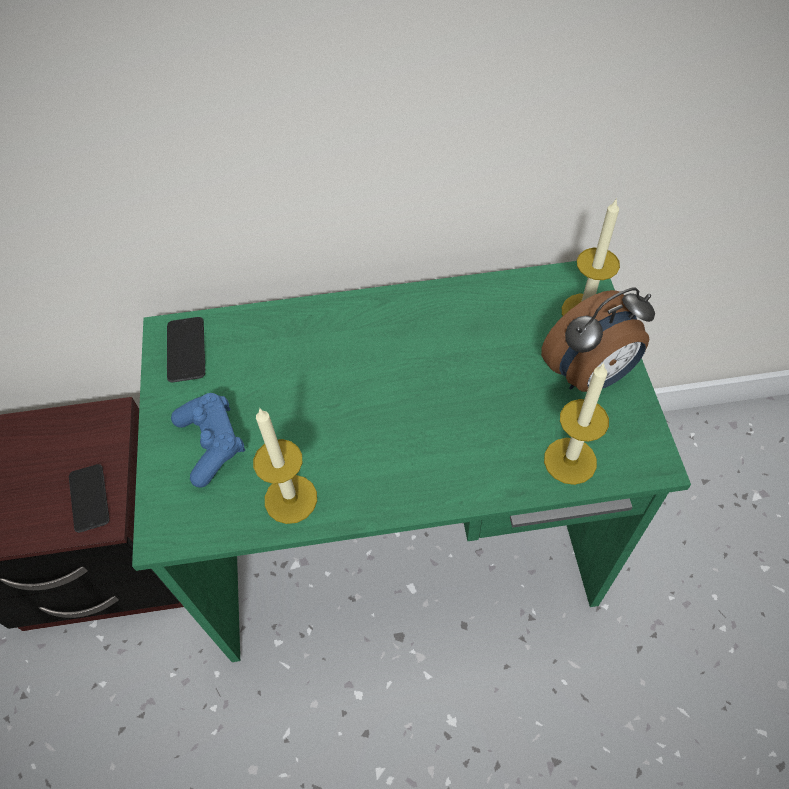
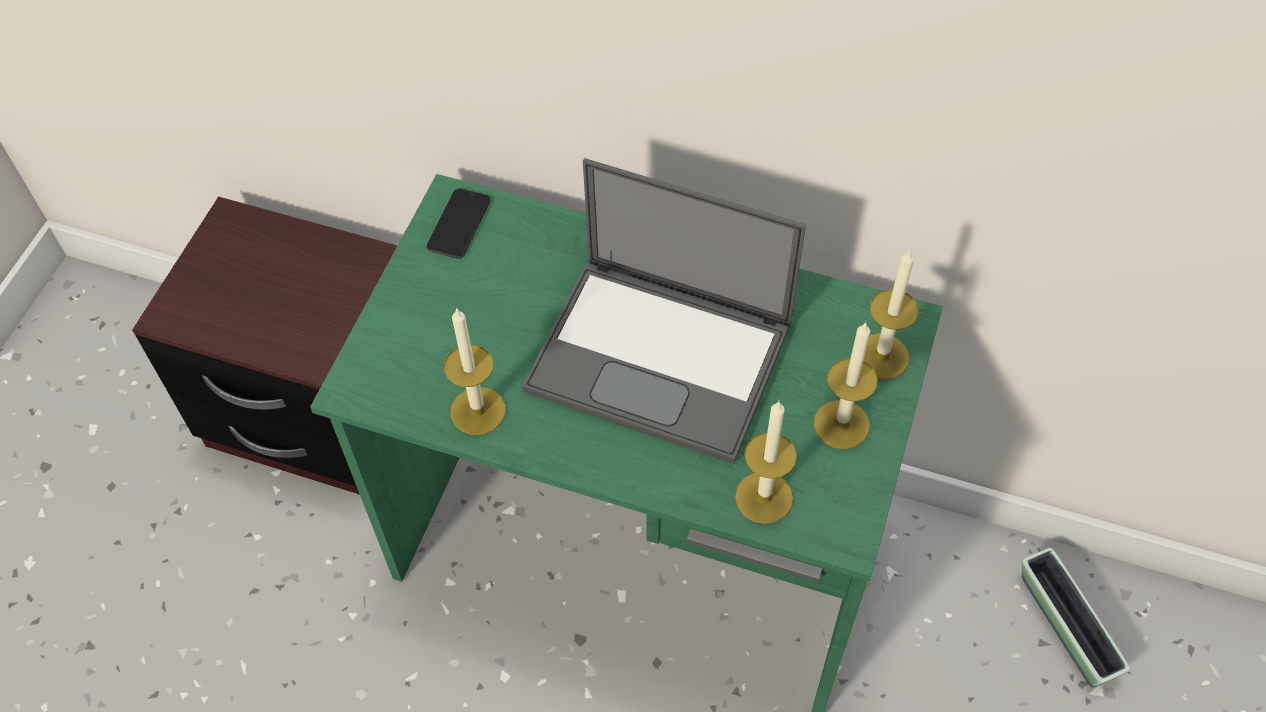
camera: 25 degrees right, 0 degrees up
phone [69,464,109,533] -> none
blue game controller [171,393,245,488] -> none
alarm clock [541,288,655,392] -> candle [814,322,878,449]
none -> laptop [522,158,806,464]
none -> planter [1022,548,1130,687]

